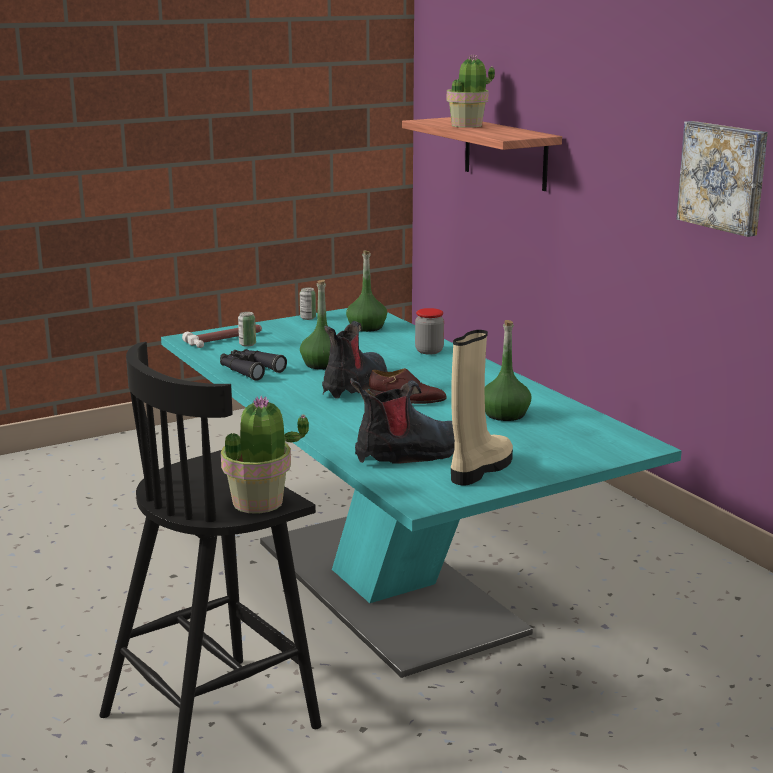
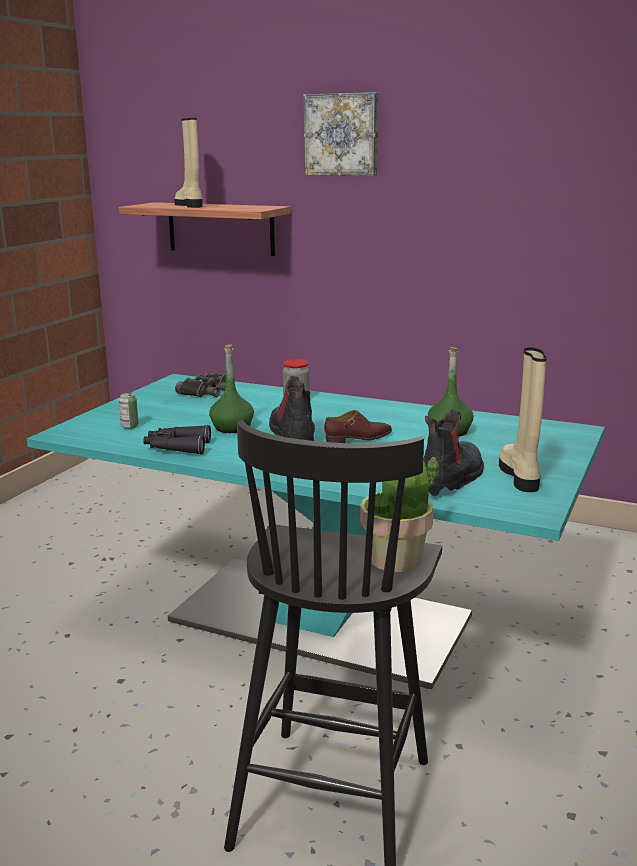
camera: 35 degrees left, 0 degrees up
hammer [182,325,262,348] -> none
can [300,288,316,320] -> none
green bottle [346,250,387,332] -> black binoculars [175,371,226,397]
potted plant [447,54,495,128] -> beige boot [174,118,203,208]
picture [676,121,768,237] -> picture moved to [304,92,379,176]

